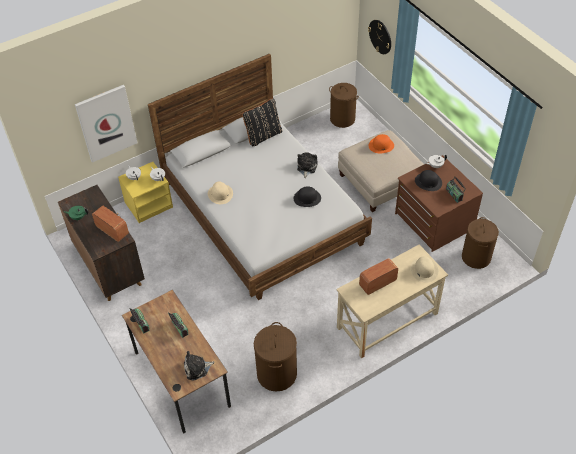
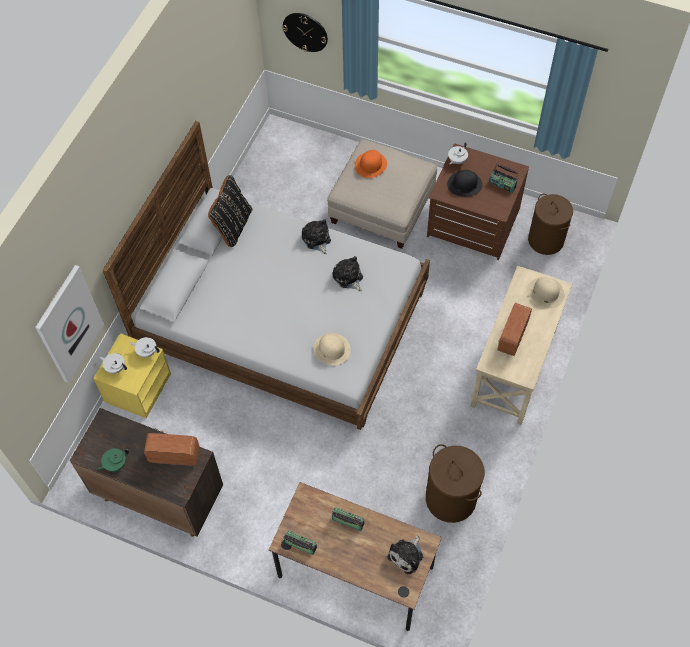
camera: 35 degrees left, 10 degrees up
beige hat [208,181,233,204] -> beige hat moved to [313,333,351,365]
black hat [294,187,321,207] -> plush toy [333,256,363,291]
brown laundry basket [329,83,359,128] -> none

